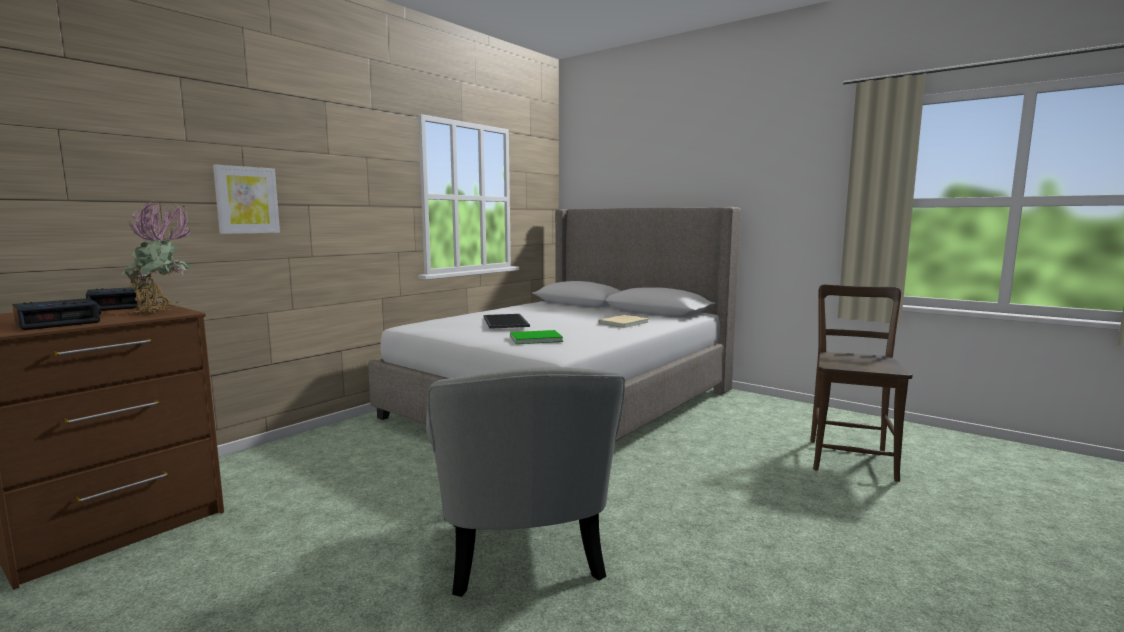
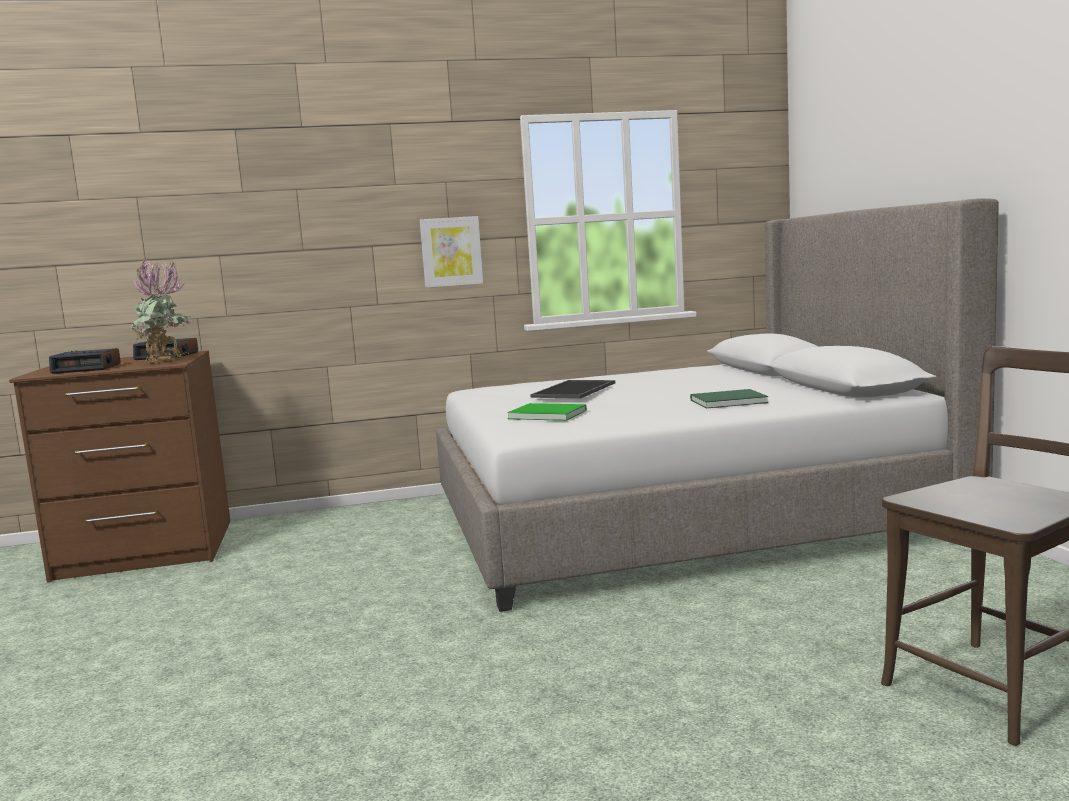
camera: 40 degrees right, 0 degrees up
picture [213,165,280,234] -> picture moved to [420,216,483,288]
grey armchair [426,367,625,597] -> none
beige book [599,315,649,328] -> green book [690,389,769,408]

